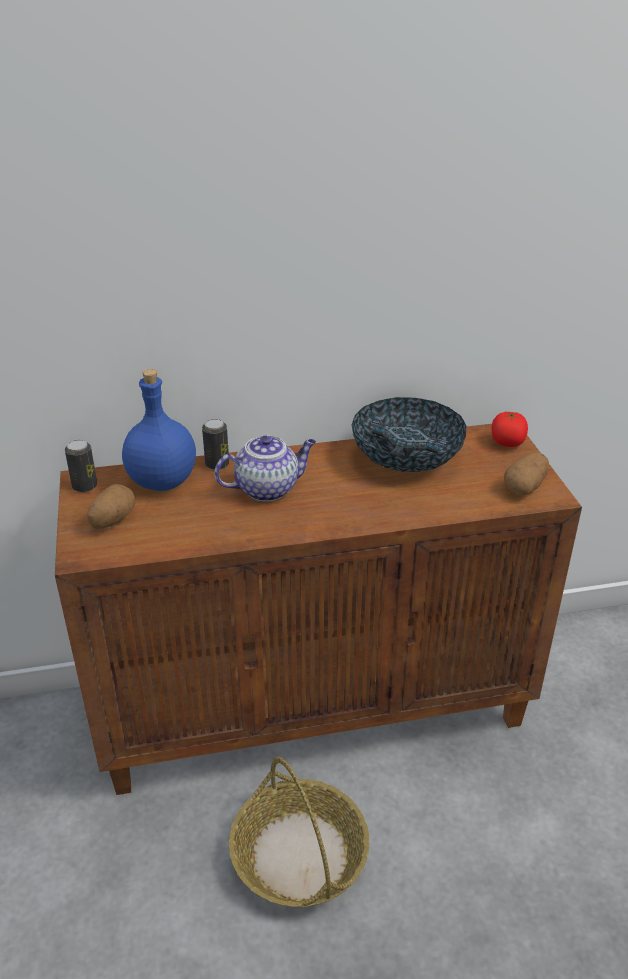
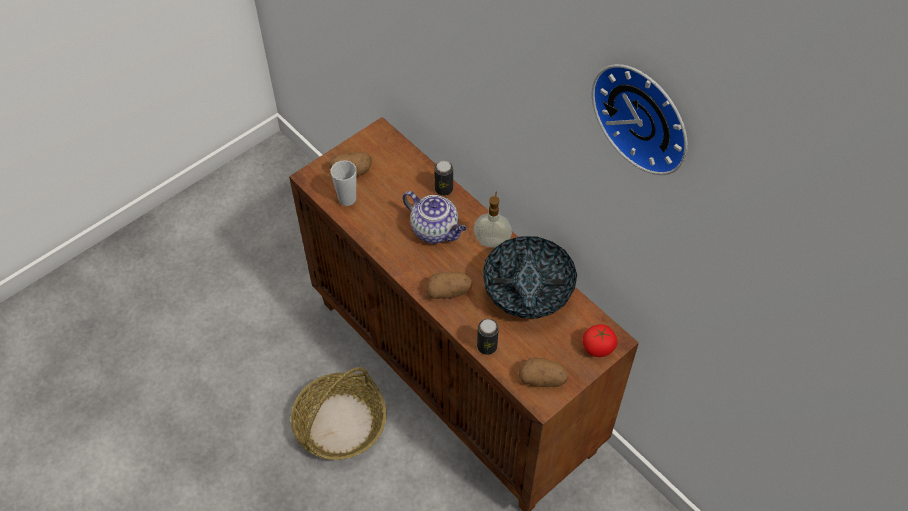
camera: 60 degrees right, 20 degrees up
can [65,440,97,492] -> can moved to [477,319,499,355]
blue bottle [122,369,196,491] -> none
none -> cup [331,160,356,206]
none -> potato [426,272,472,299]
none -> soap dispenser [474,192,512,248]
none -> wall clock [592,64,688,175]

